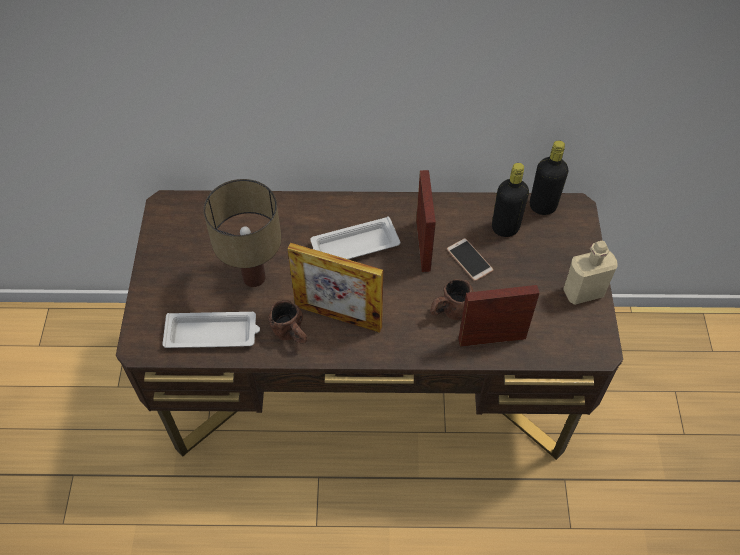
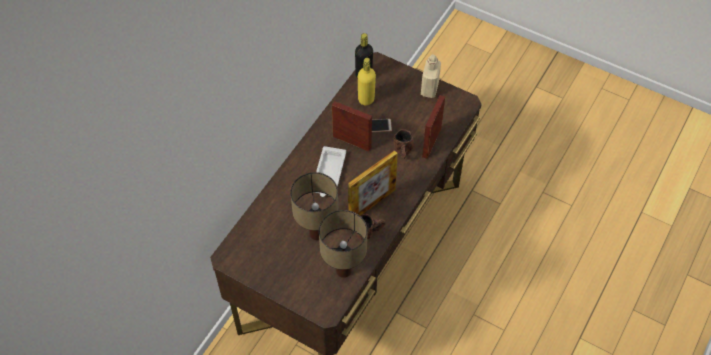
camera: 60 degrees left, 0 degrees up
white tray [162,312,260,348] -> table lamp [319,210,368,278]
black bottle [492,163,529,237] -> yellow bottle [358,58,376,105]

